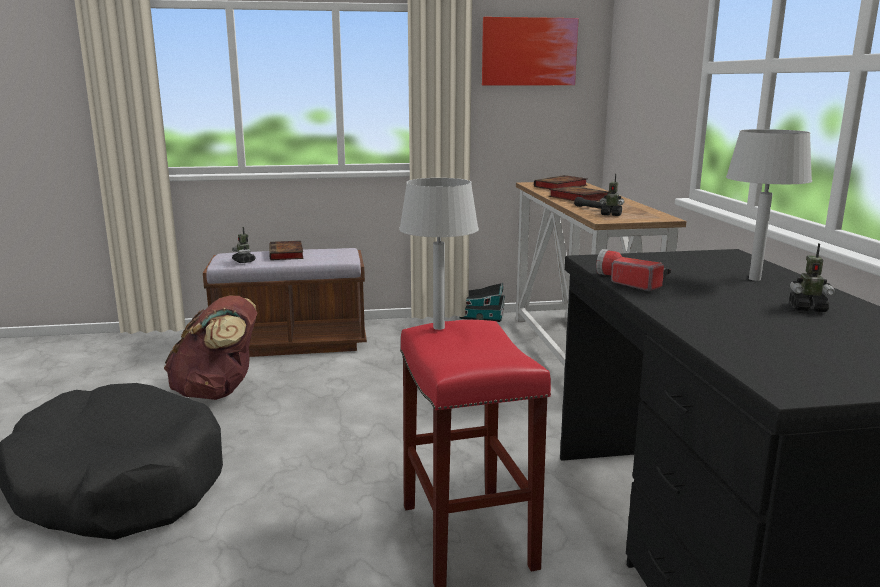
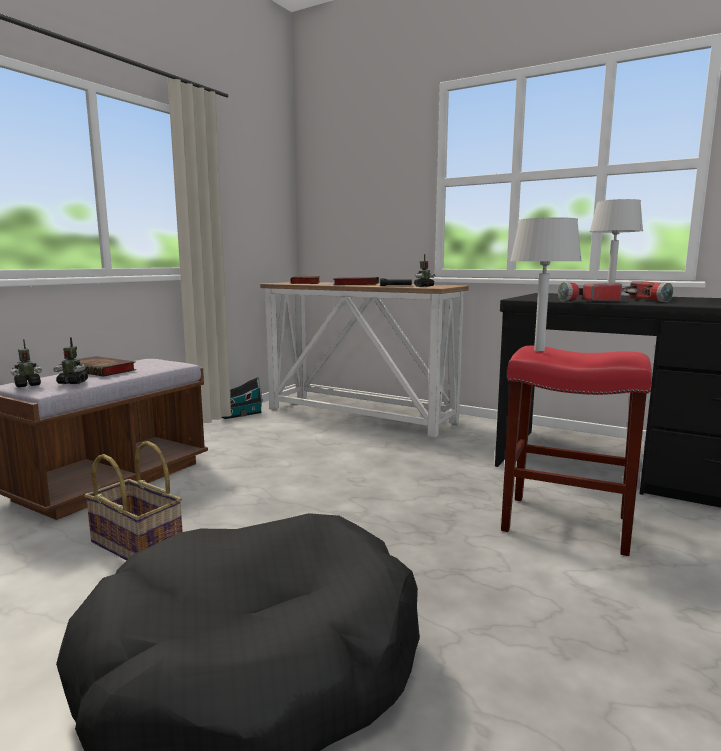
camera: 50 degrees left, 5 degrees down
brown backpack [164,296,257,400] -> basket [84,441,183,560]
picture [482,17,579,85] -> none
toy robot [789,243,835,312] -> toy robot moved to [10,339,42,388]
none -> flashlight [622,281,673,302]

